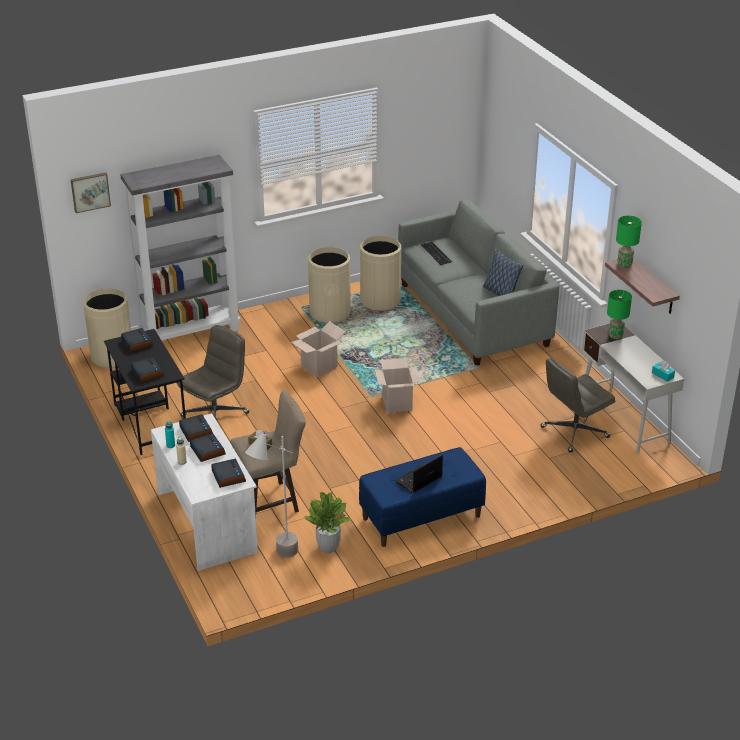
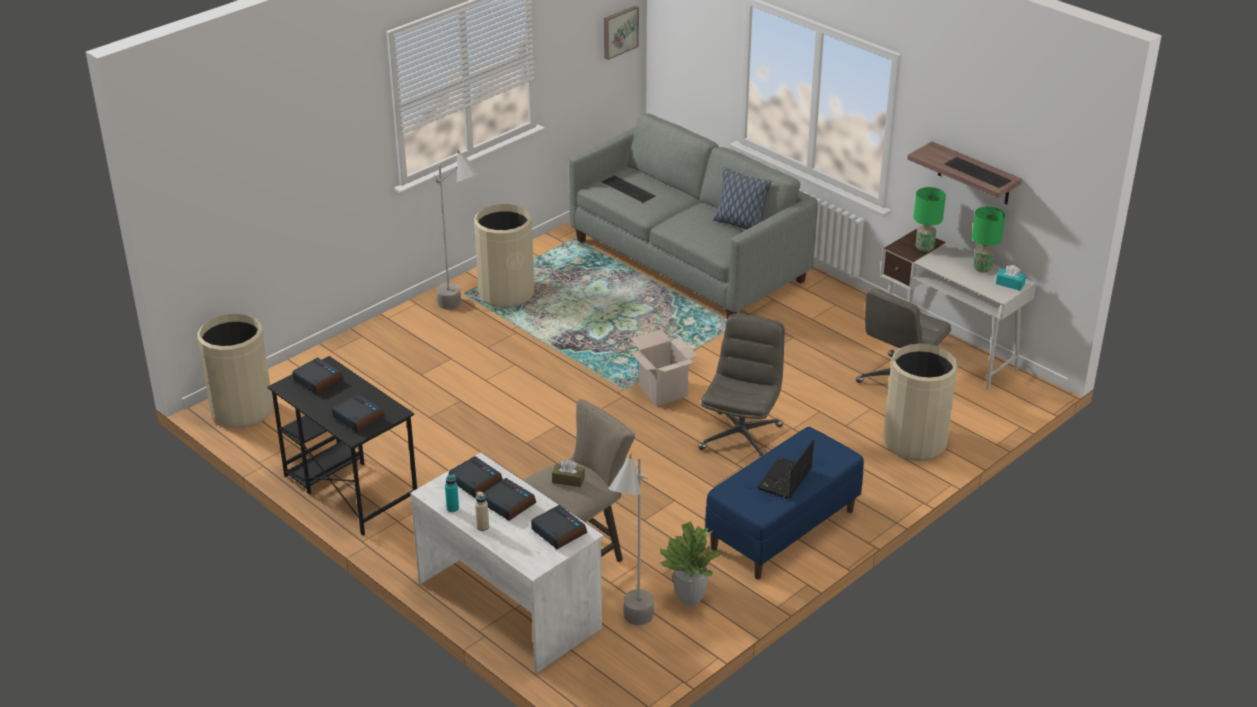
camera: 20 degrees left, 0 degrees up
picture [70,172,111,213] -> picture moved to [604,6,639,60]
grey bookcase [120,155,241,340] -> none
grey office chair [177,325,250,419] -> grey office chair moved to [698,314,785,458]
cardboard box [291,321,346,377] -> none
beige trash can [360,236,401,311] -> beige trash can moved to [883,343,958,461]
green table lamp [616,216,642,268] -> green table lamp moved to [972,206,1005,272]
none -> grey floor lamp [434,150,480,310]
none -> keyboard [945,157,1012,188]

